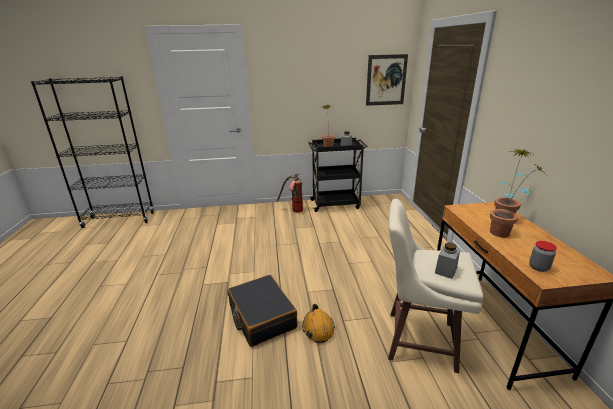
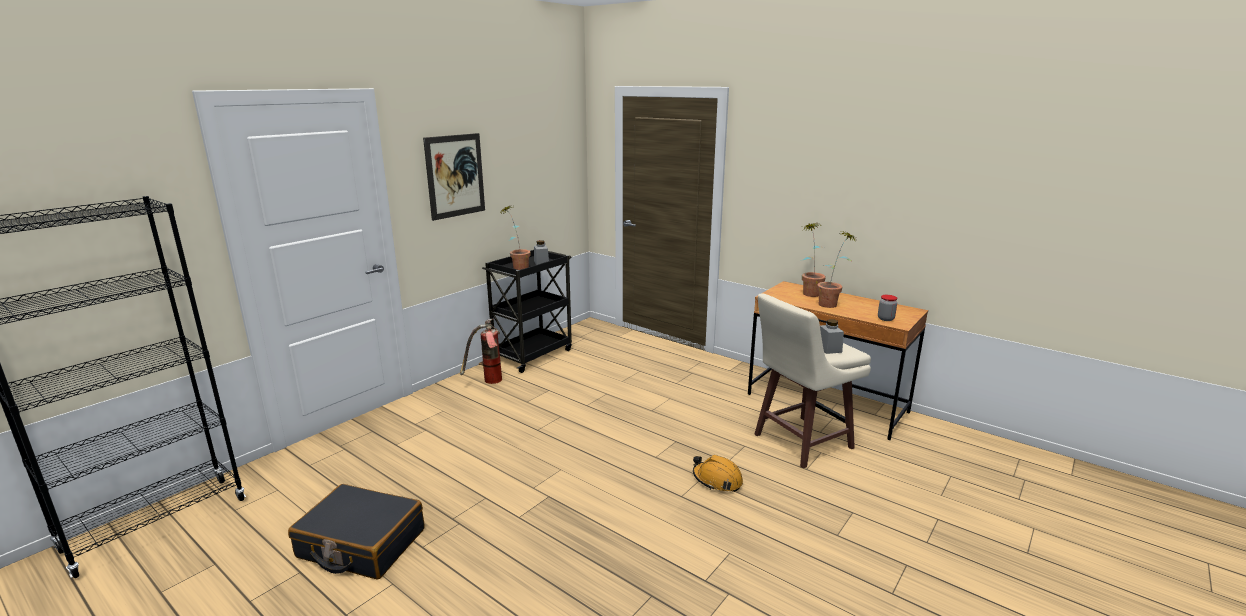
camera: 45 degrees left, 5 degrees down
black suitcase [227,275,297,347] -> black suitcase moved to [288,484,425,579]
picture [366,54,408,106] -> picture moved to [423,133,485,221]

